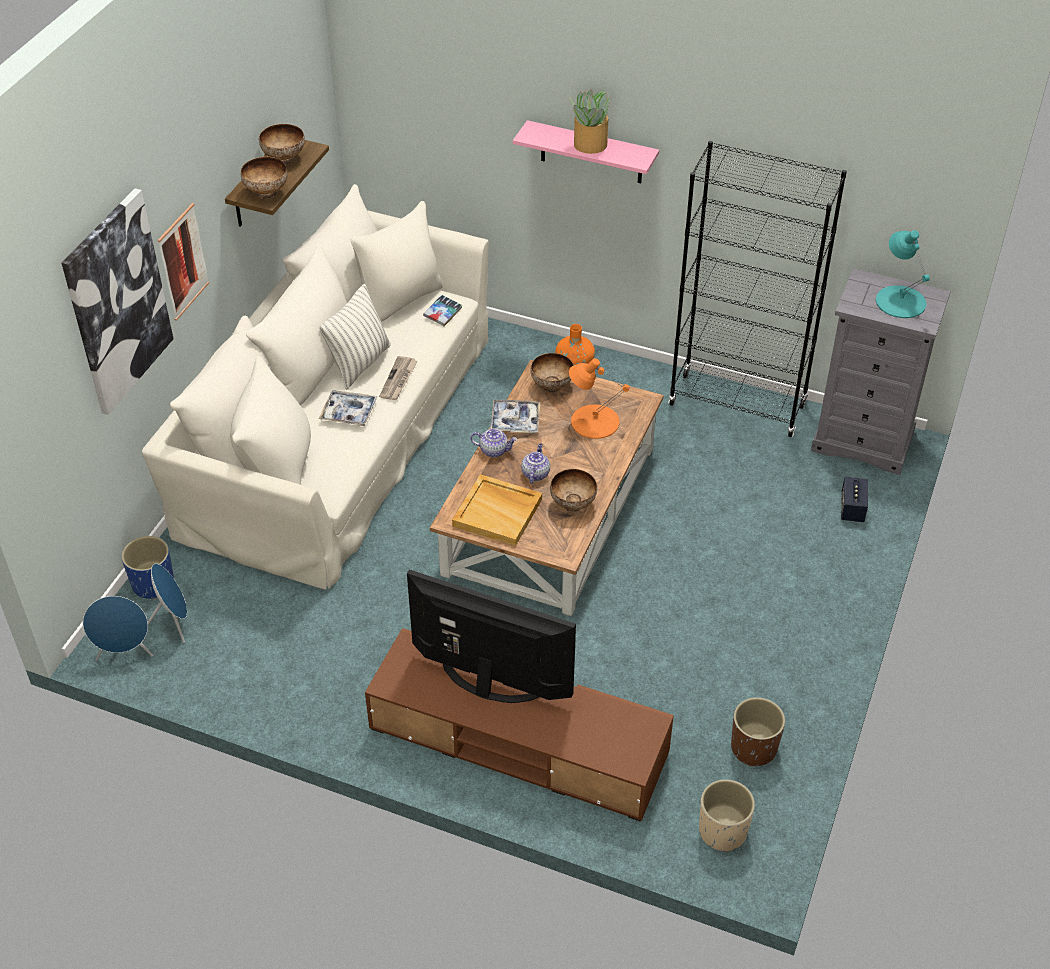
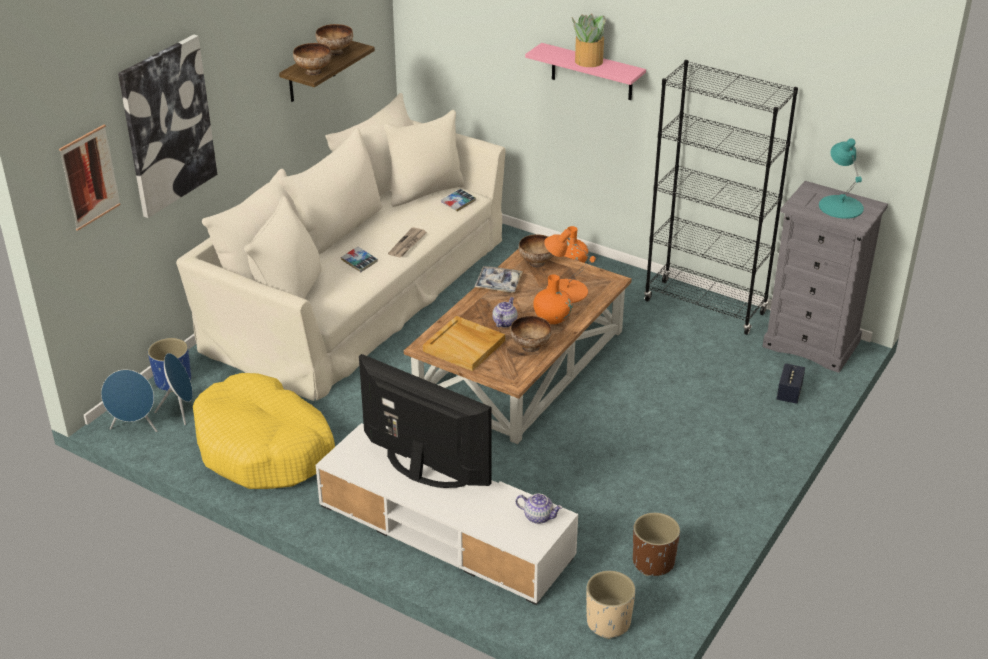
camera: 10 degrees right, 10 degrees down
picture [158,203,209,321] -> picture moved to [59,125,121,231]
tray [318,390,378,427] -> book [341,247,378,272]
pillow [319,284,391,389] -> none
brown tv stand [365,628,674,822] -> white tv stand [316,423,578,605]
teapot [470,428,517,457] -> teapot moved to [516,494,563,524]
none -> yellow dog bed [193,373,335,489]
none -> orange vase [533,274,573,324]

